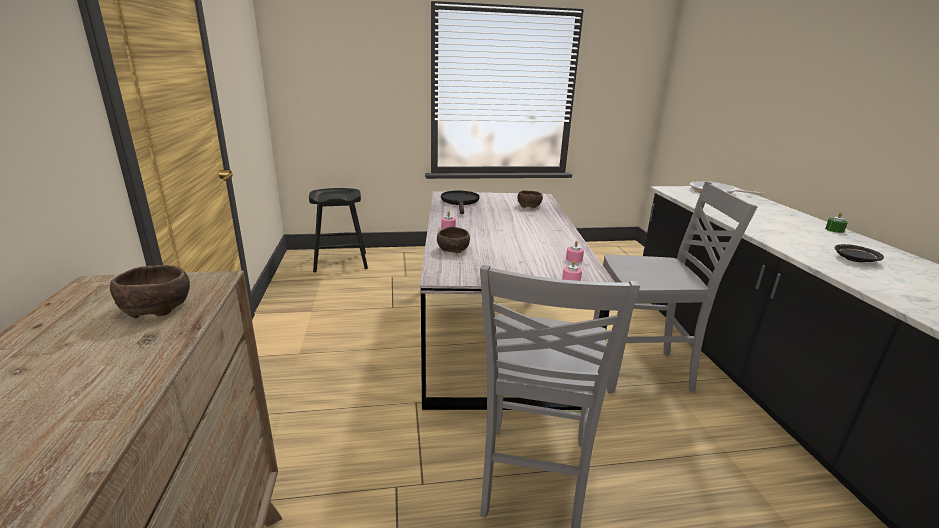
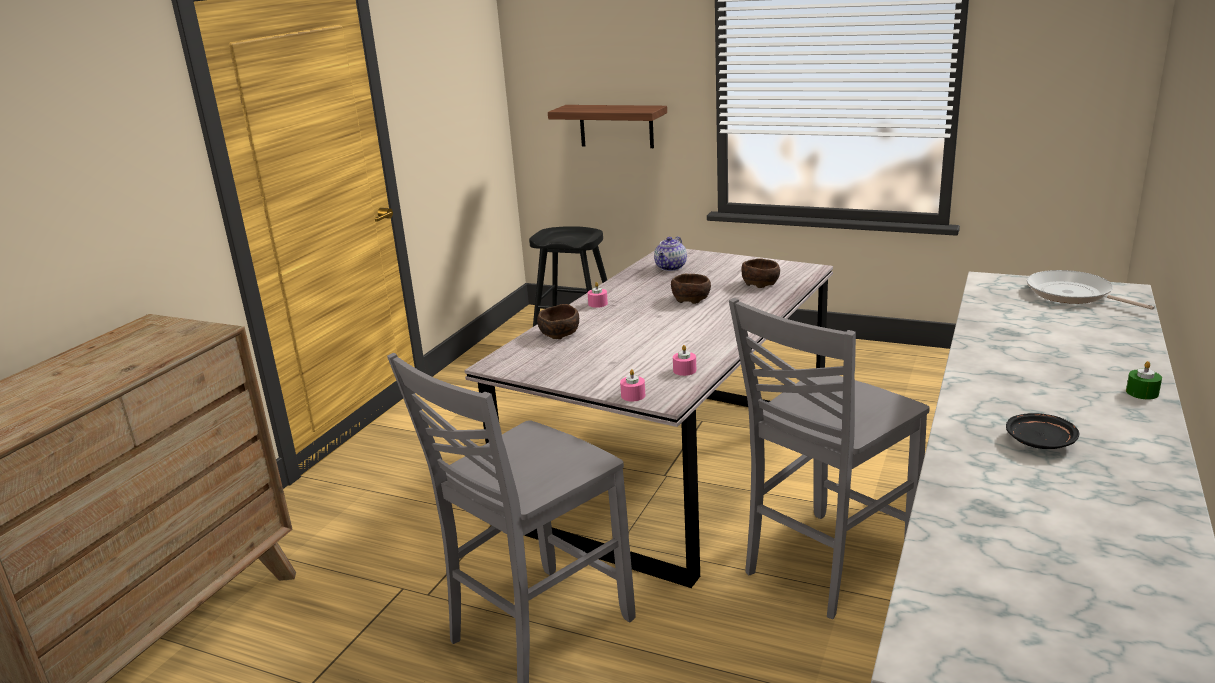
camera: 35 degrees right, 0 degrees up
brown bowl [110,265,190,318] -> brown bowl moved to [671,274,711,304]
black frying pan [441,191,479,214] -> teapot [654,236,687,271]
grey chair [593,182,757,393] -> grey chair turned 105 degrees clockwise [729,298,930,619]
none -> shelf [548,105,667,148]

